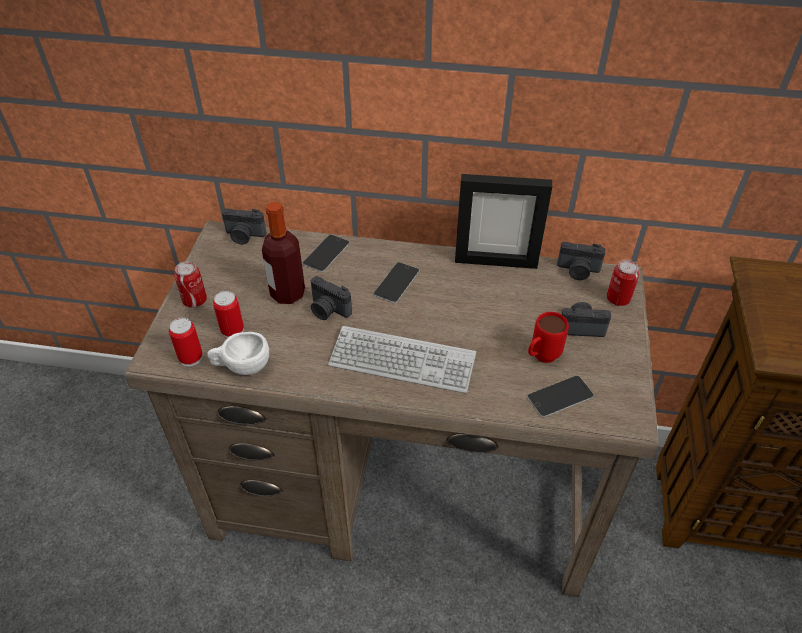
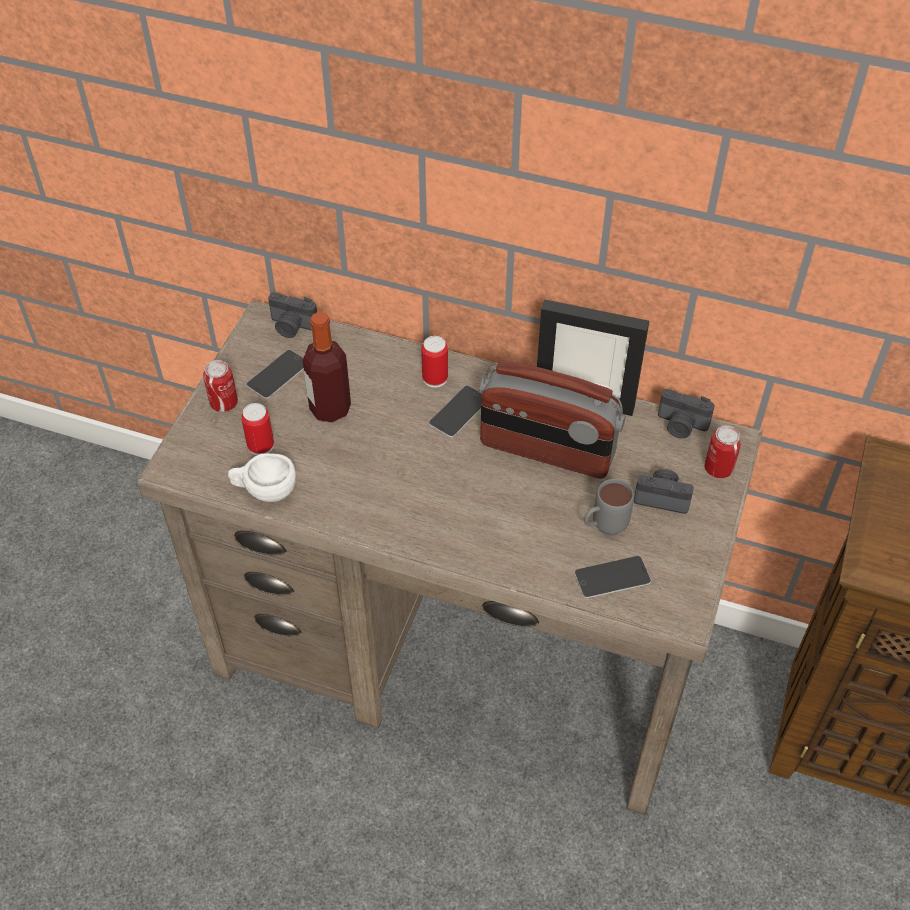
camera: 10 degrees right, 5 degrees up
can [169,318,203,366] -> can moved to [421,336,448,388]
phone [302,234,350,272] -> phone moved to [246,350,304,399]
camera [311,276,352,320] -> none
keyboard [328,326,476,393] -> none
red mug [528,312,569,363] -> grey mug [584,479,634,536]
none -> radio [479,360,626,479]

